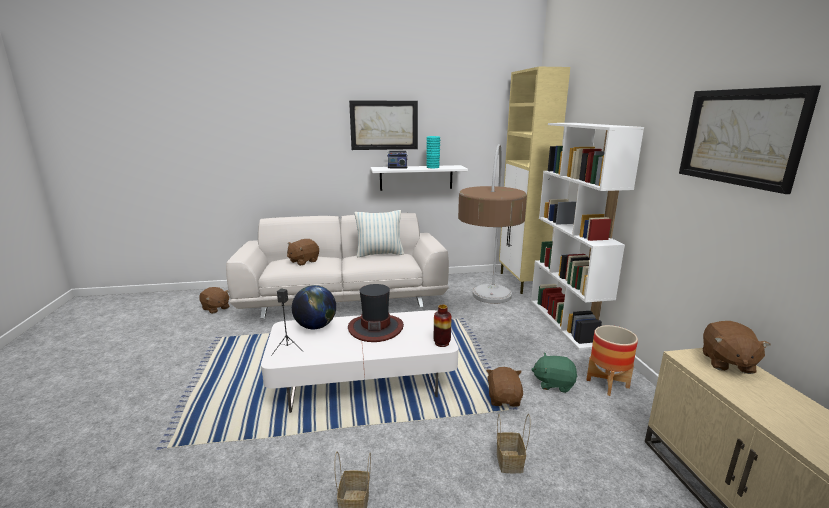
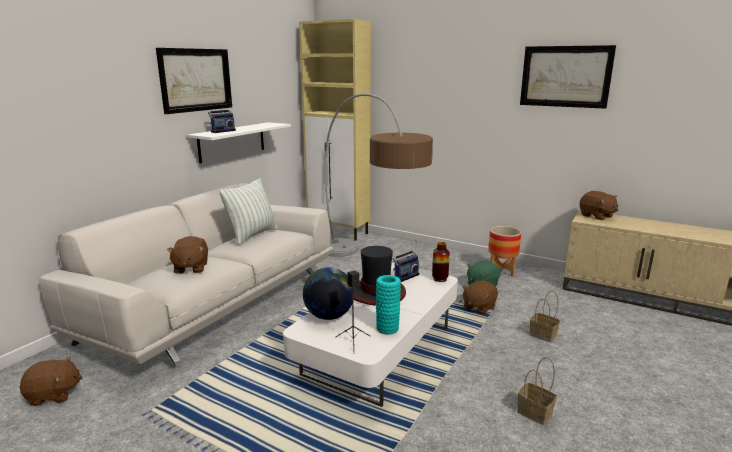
camera: 50 degrees left, 0 degrees up
turquoise vase [426,136,440,168] -> turquoise vase moved to [376,275,401,335]
brown plush toy [486,367,523,407] -> brown plush toy turned 90 degrees counterclockwise [462,280,498,314]
white bookcase [531,123,644,350] -> none
none -> radio [393,240,420,282]

